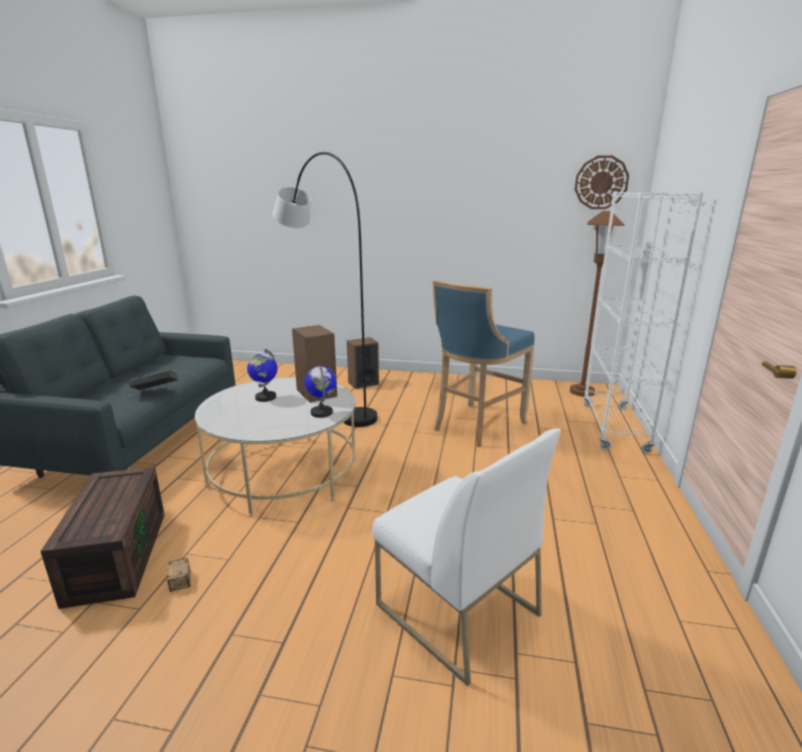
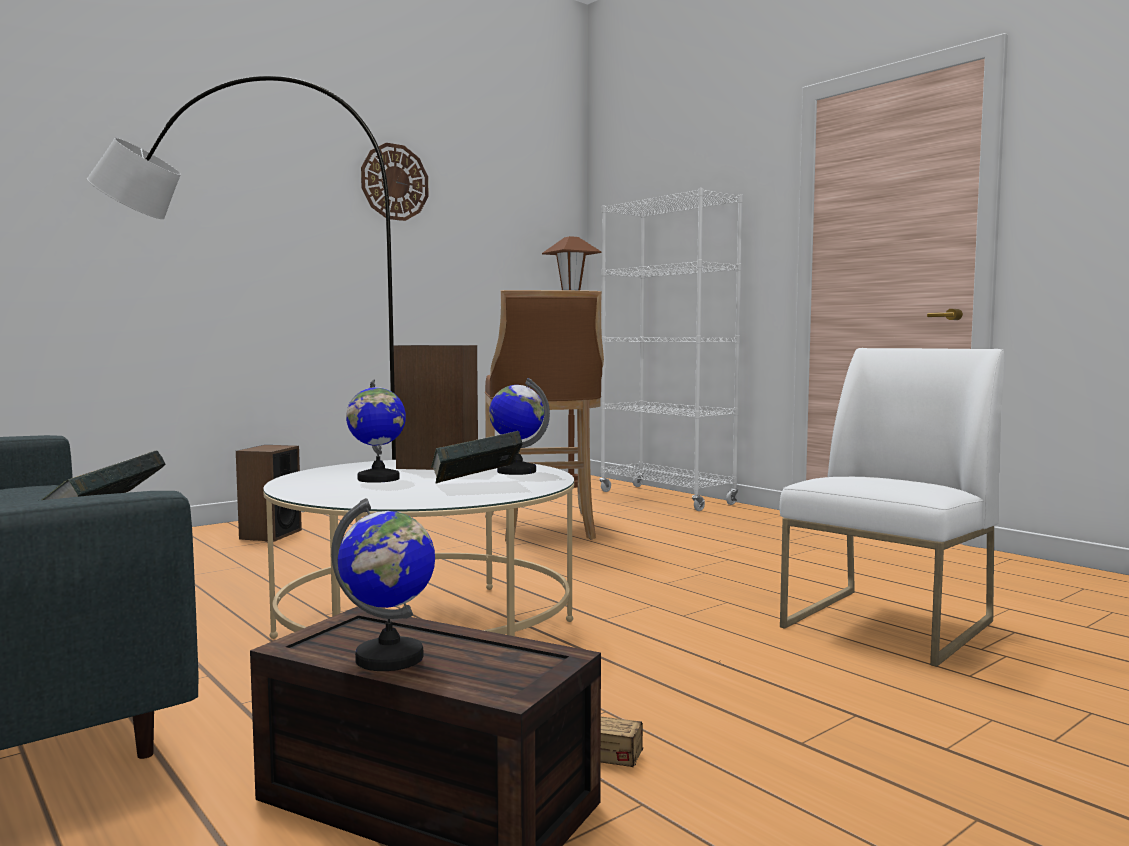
camera: 50 degrees left, 15 degrees down
white chair [372,428,561,686] -> white chair turned 45 degrees counterclockwise [780,348,1004,667]
blue stool [432,280,535,447] -> brown stool [485,290,604,541]
wall clock [575,155,629,209] -> wall clock moved to [361,143,428,221]
none -> globe [331,498,435,671]
none -> book [431,431,523,484]

